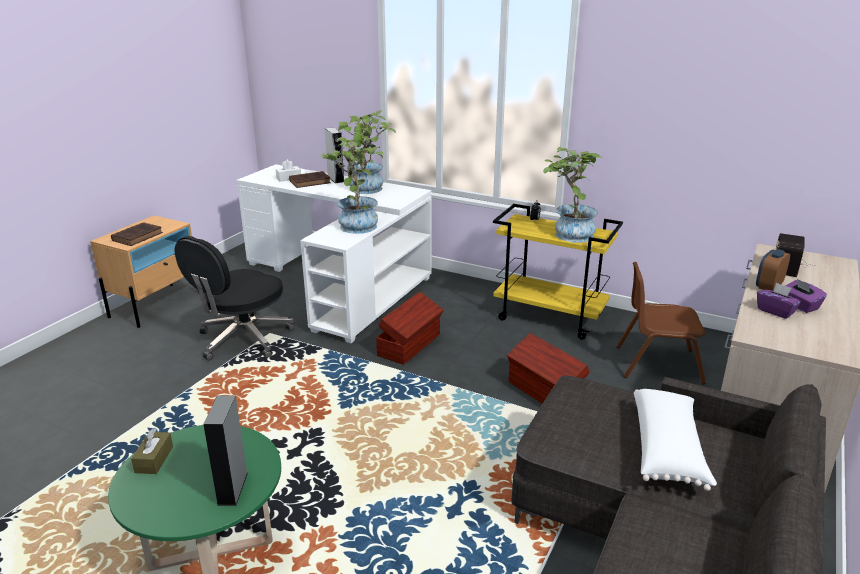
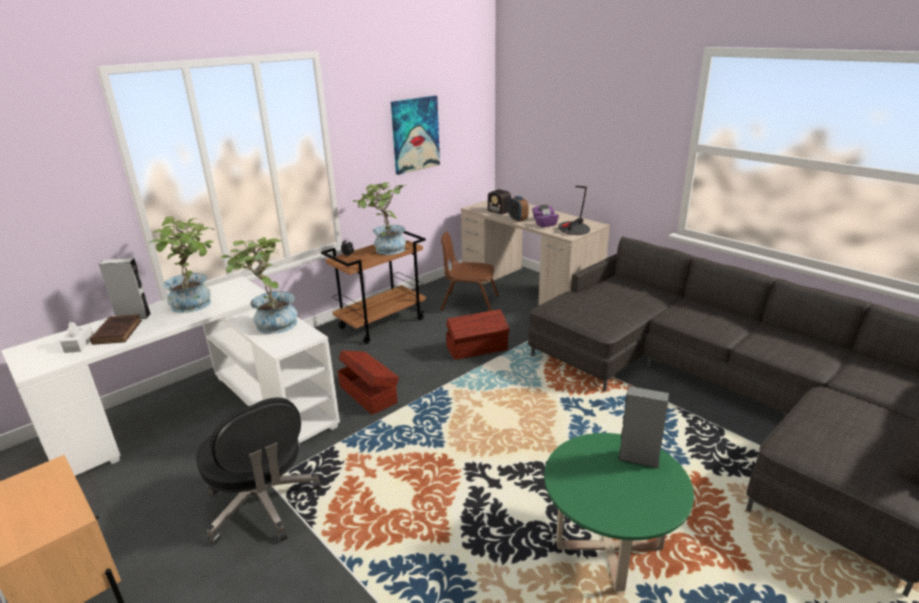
camera: 70 degrees left, 0 degrees up
brown book [111,222,163,246] -> none
brown tissue box [131,428,173,474] -> none
yellow cart [493,204,623,340] -> brown cart [321,231,426,344]
brown chair [616,262,706,384] -> brown chair turned 75 degrees clockwise [440,232,499,311]
white pillow [634,389,717,491] -> none
none -> picture [391,96,440,175]
none -> table lamp [558,186,590,235]

